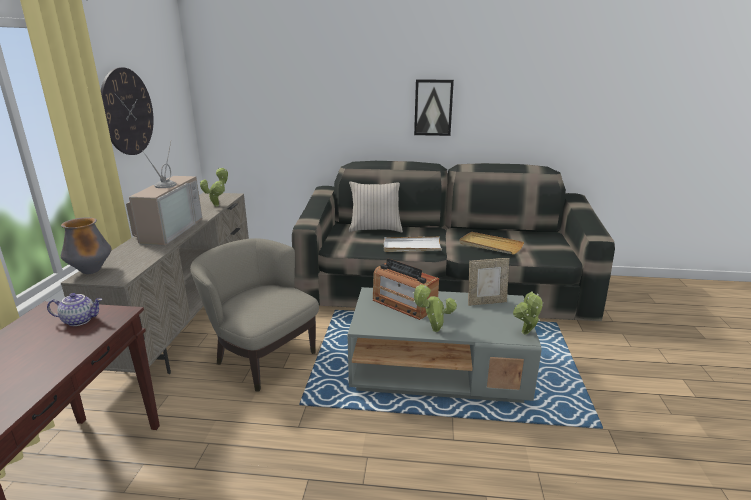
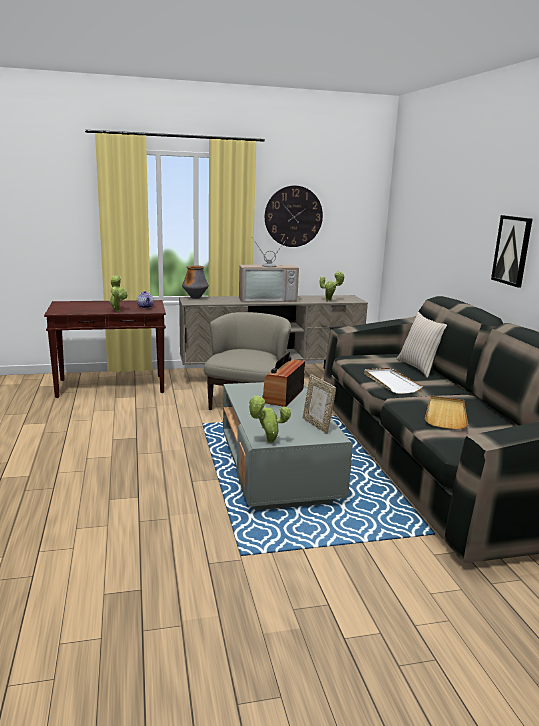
camera: 70 degrees right, 5 degrees down
potted plant [413,284,457,332] -> potted plant moved to [109,276,128,312]

